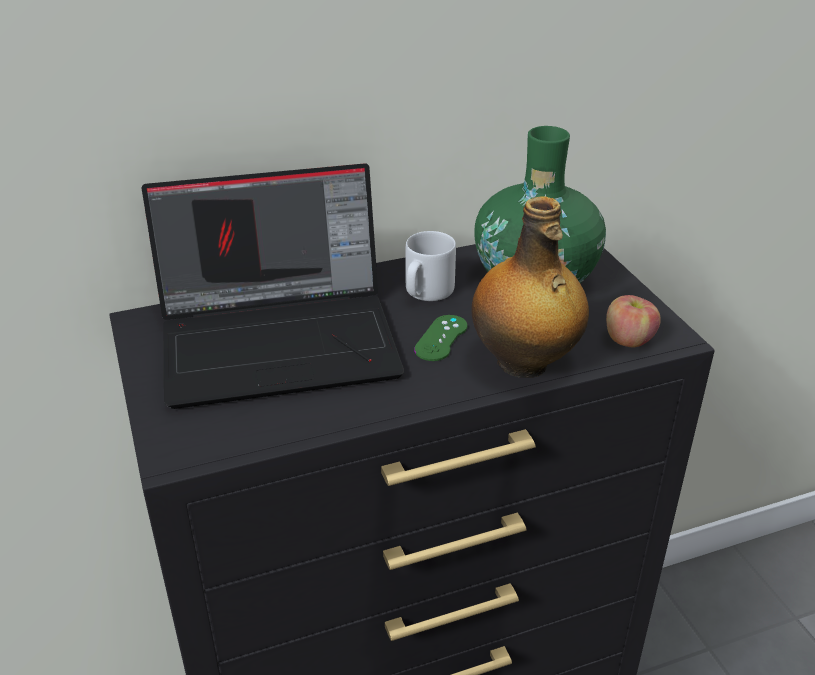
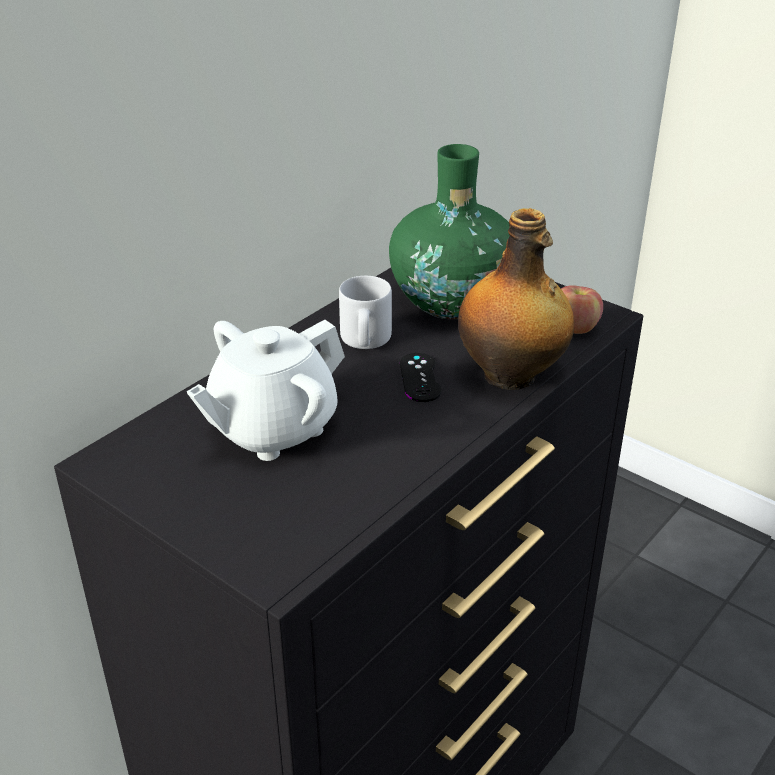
camera: 30 degrees left, 0 degrees up
laptop [142,163,404,409] -> white teapot [187,320,345,461]
green game controller [414,315,467,361] -> black game controller [400,353,442,402]

